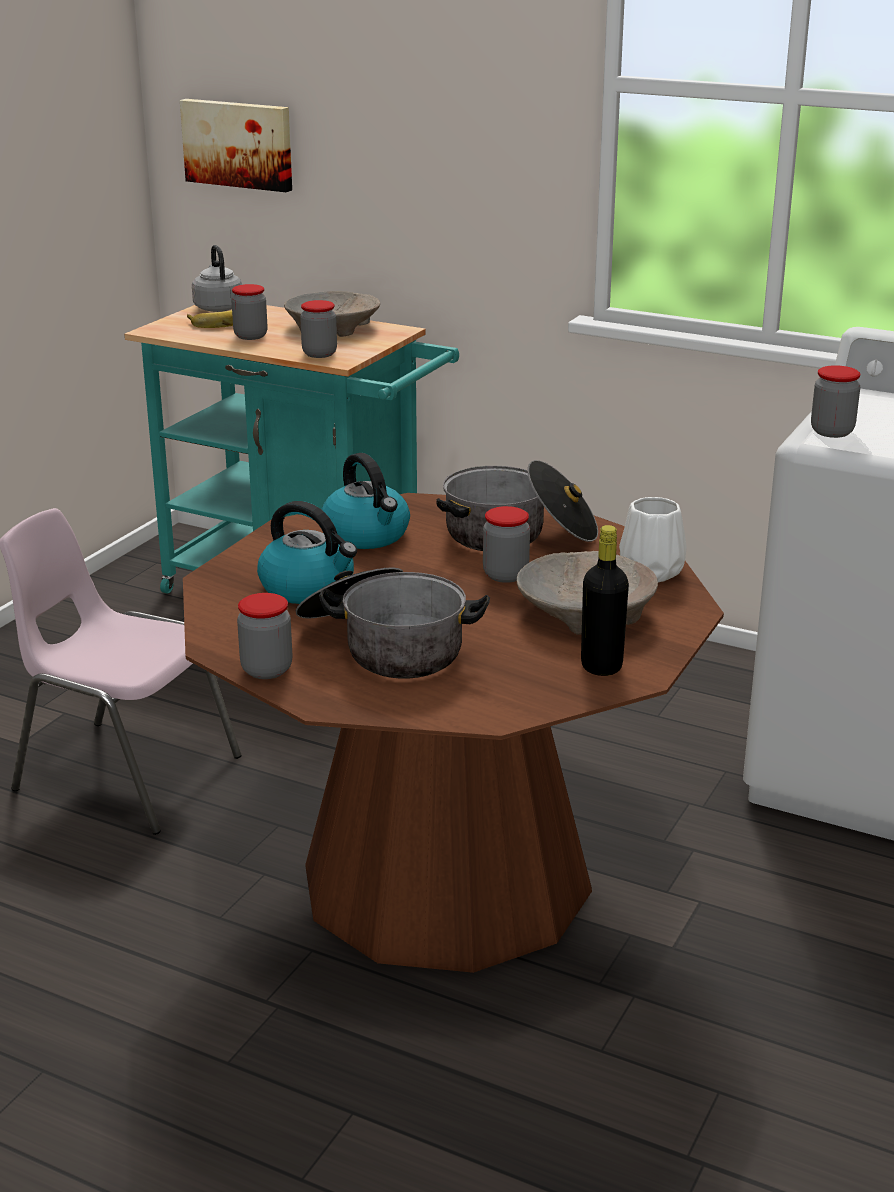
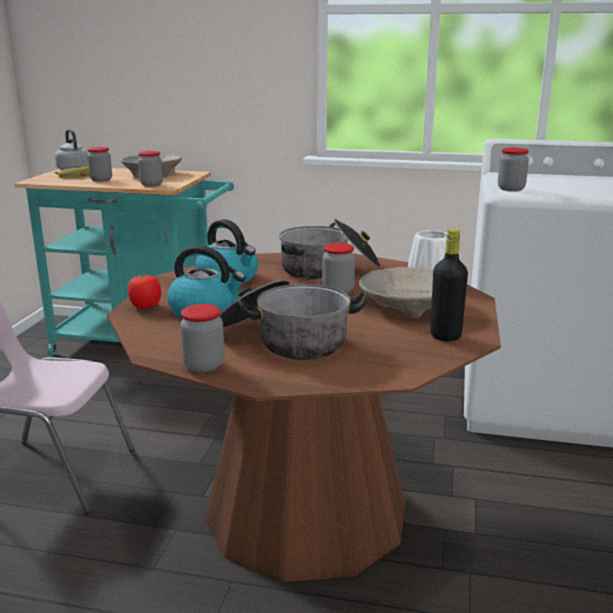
camera: 15 degrees left, 5 degrees down
picture [180,99,292,192] -> none
none -> tomato [128,274,161,309]

